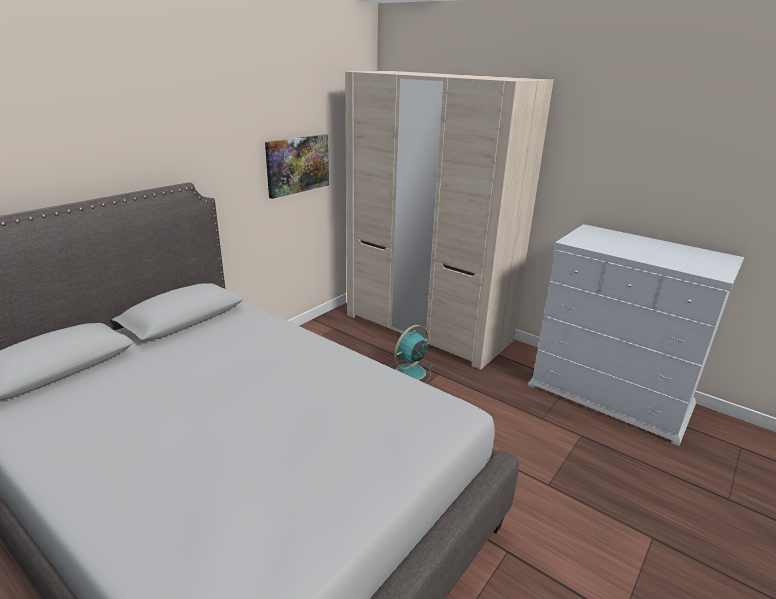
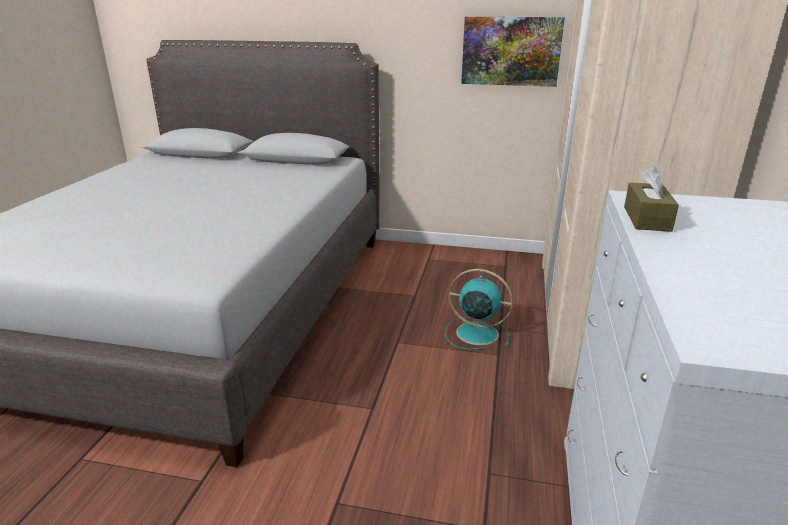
camera: 65 degrees right, 0 degrees up
none -> brown tissue box [624,166,679,232]

